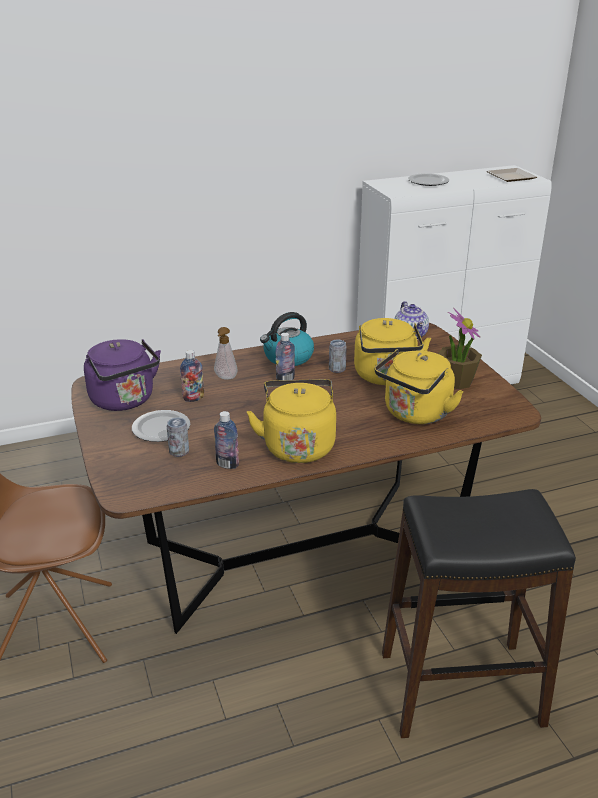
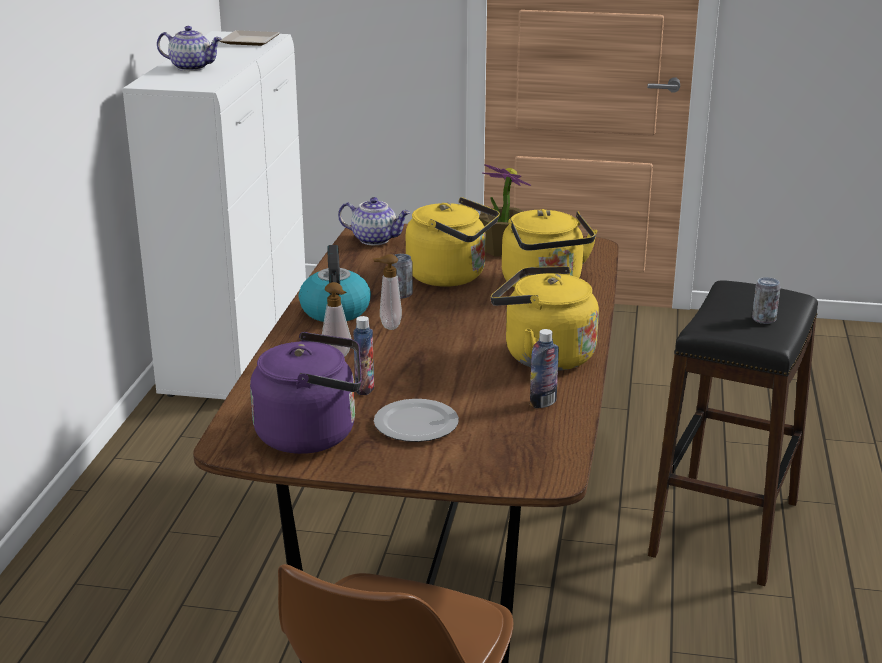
camera: 60 degrees left, 5 degrees down
can [167,417,189,457] -> can moved to [752,277,780,324]
bottle [276,333,295,380] -> soap dispenser [373,254,402,330]
plate [408,173,449,186] -> teapot [157,26,222,71]

